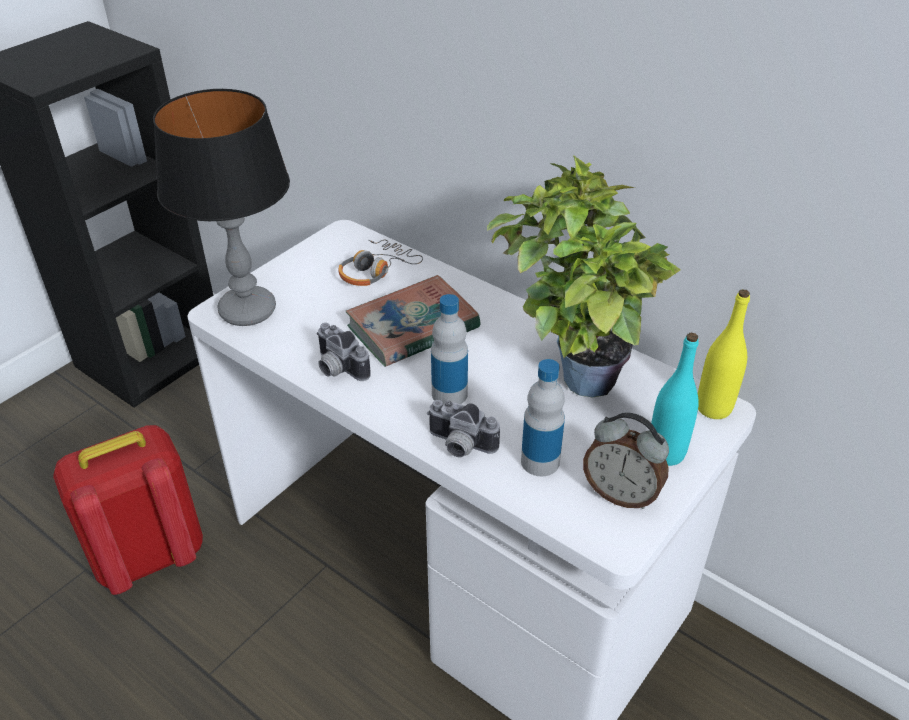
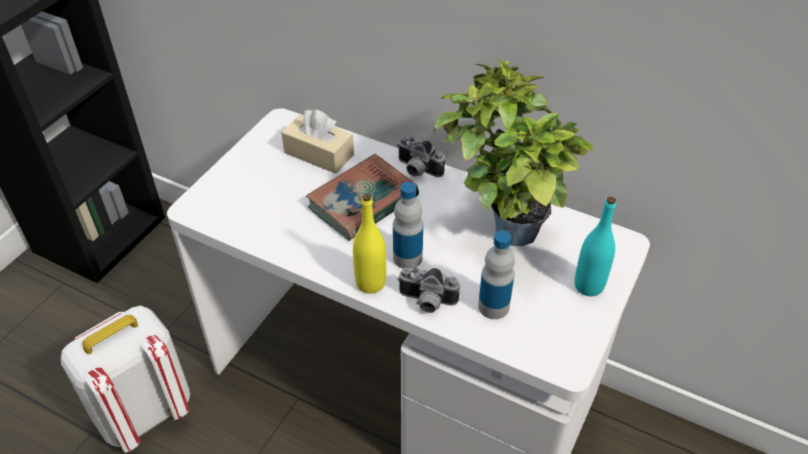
camera: 10 degrees left, 5 degrees up
red backpack [53,425,203,595] -> white backpack [61,306,190,453]
table lamp [153,89,290,326] -> none
camera [316,323,371,381] -> camera moved to [397,136,445,177]
headphones [338,239,423,286] -> beige tissue box [281,109,354,174]
alarm clock [583,412,669,509] -> none
yellow bottle [698,289,750,419] -> yellow bottle moved to [353,194,386,294]

